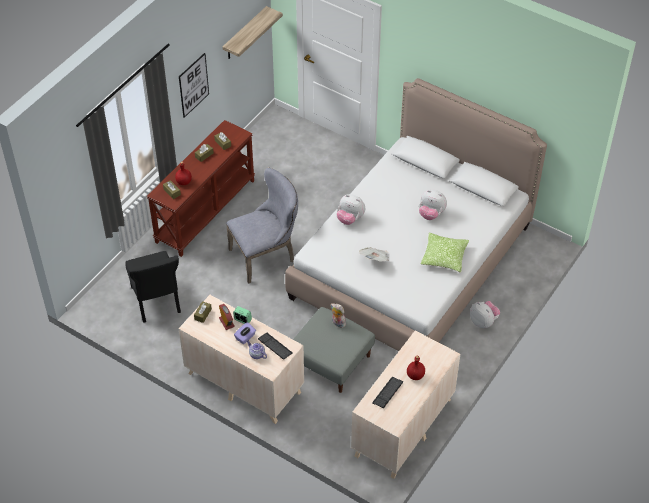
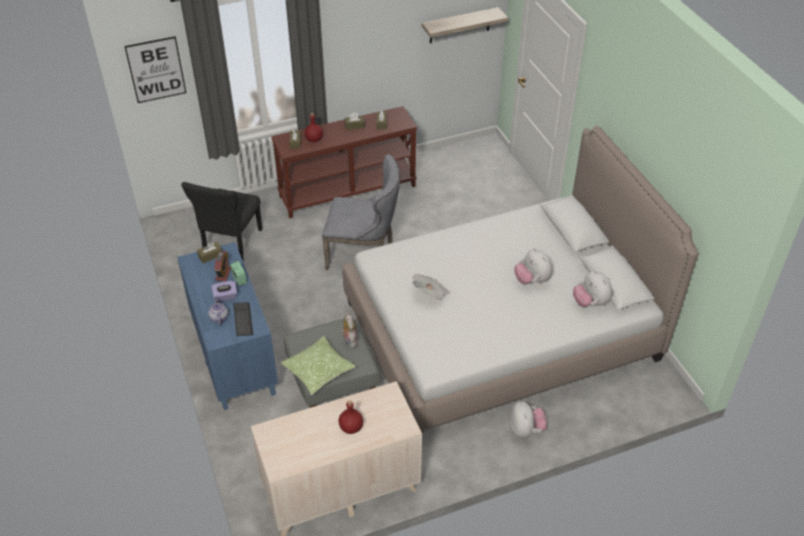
camera: 35 degrees right, 5 degrees down
beige dresser [178,295,304,424] -> blue dresser [177,242,278,410]
picture [179,53,209,118] -> picture moved to [124,36,186,103]
plush toy [337,194,365,225] -> plush toy moved to [573,270,613,307]
keyboard [372,377,403,408] -> none
pillow [421,233,469,273] -> pillow moved to [281,336,356,395]

